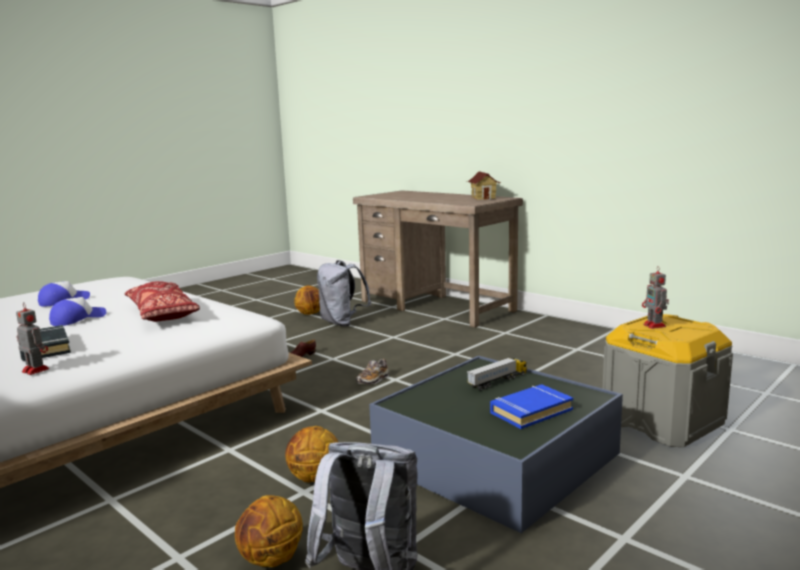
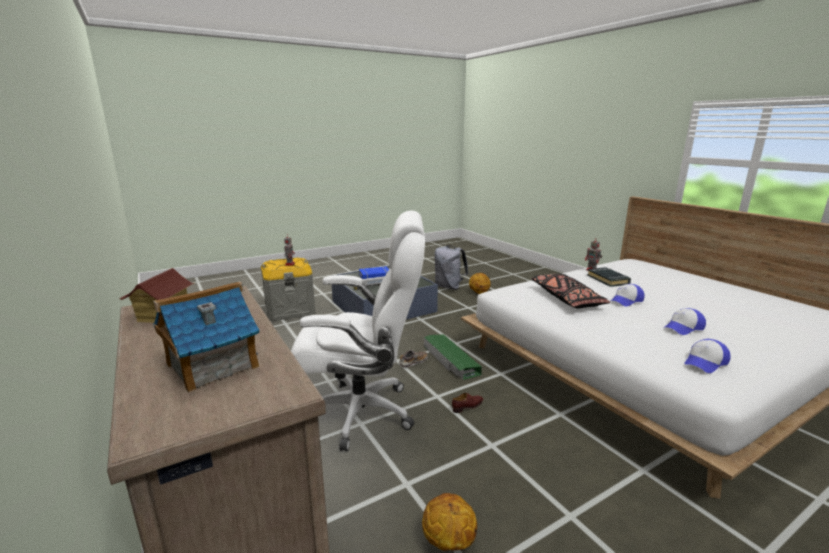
camera: 165 degrees left, 5 degrees up
red pillow [125,281,200,322] -> black pillow [532,274,610,309]
basketball [285,426,339,482] -> none
grey backpack [317,260,372,326] -> none
none -> toy house [153,281,260,393]
none -> white office chair [291,211,425,451]
none -> green storage box [424,335,482,380]
none -> cap [684,339,731,373]

